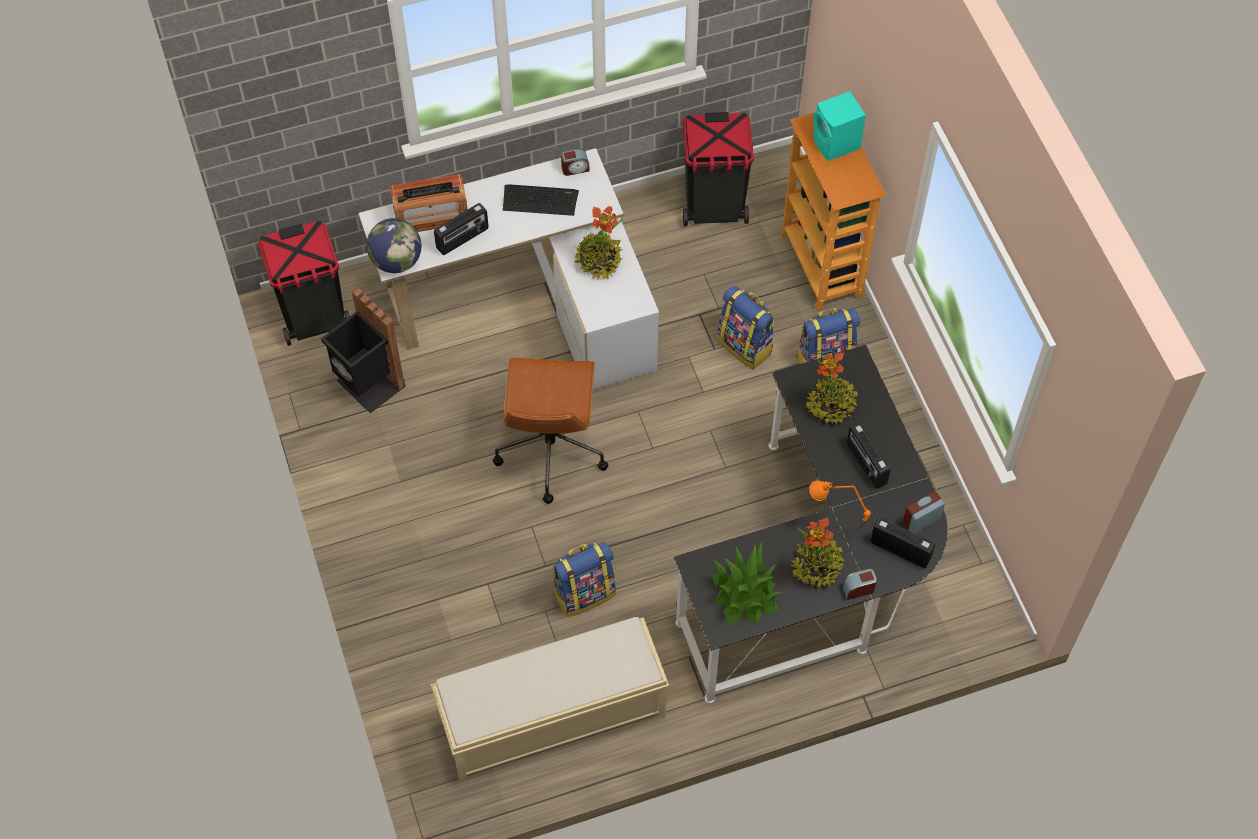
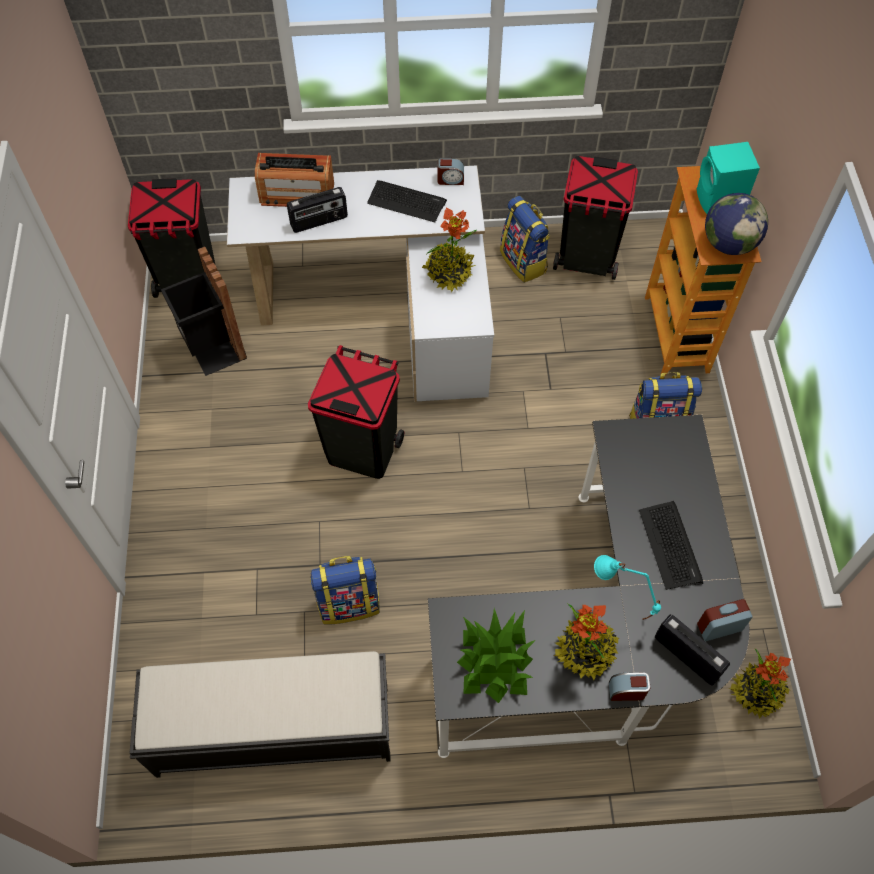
camera: 15 degrees right, 0 degrees up
globe [367,218,422,273] -> globe moved to [705,193,768,255]
beige bench [431,617,669,783] -> black bench [130,651,391,778]
brown office chair [493,358,608,504] -> black trash can [308,345,404,479]
backpack [717,286,775,369] -> backpack moved to [500,196,551,283]
potted plant [805,352,858,424] -> potted plant moved to [729,649,791,719]
orange table lamp [809,481,871,530] -> turquoise table lamp [594,555,661,620]
radio [847,422,891,489] -> keyboard [639,501,703,590]

